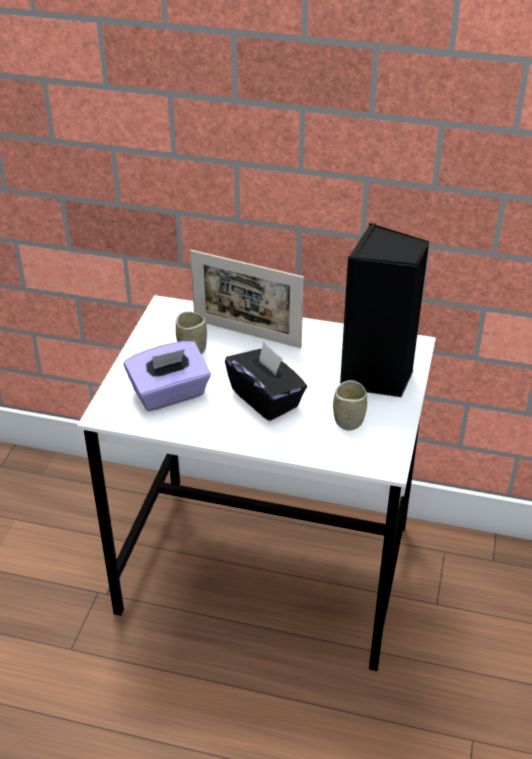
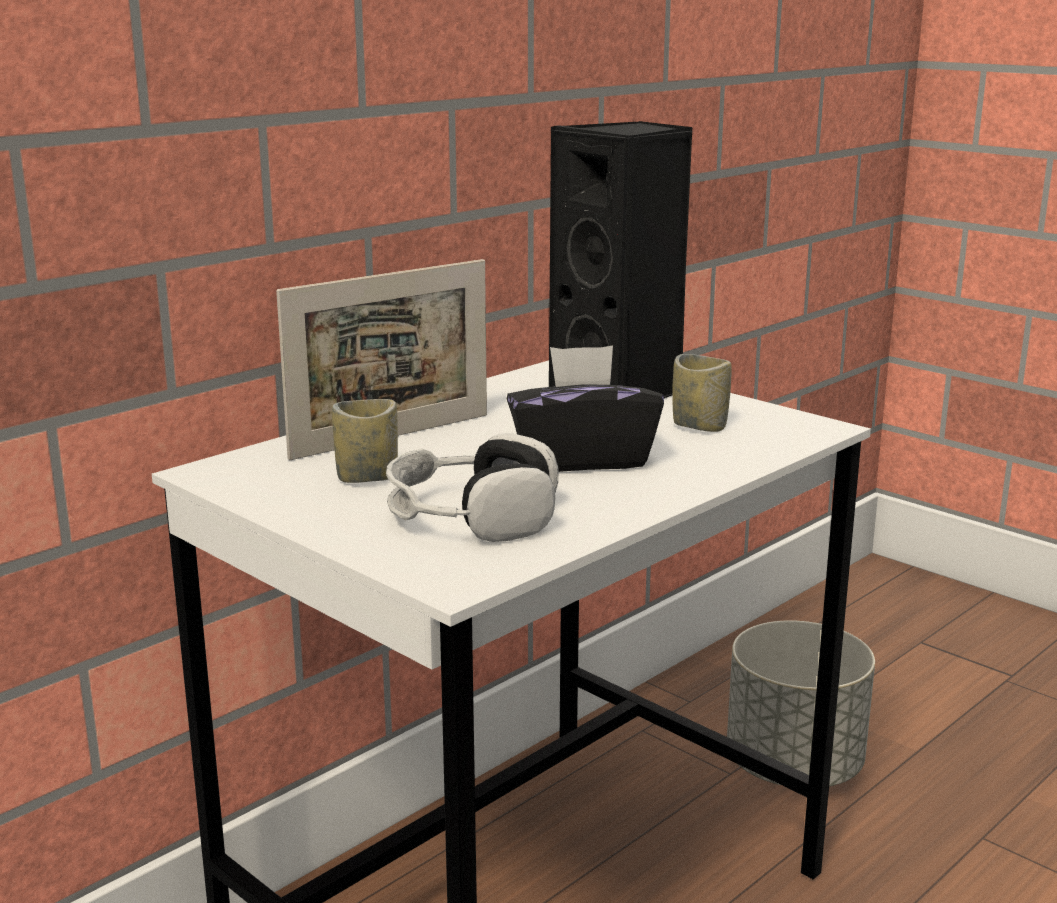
camera: 60 degrees left, 20 degrees down
purple tissue box [124,341,211,411] -> headphones [386,433,558,542]
none -> grey planter [727,620,875,786]

